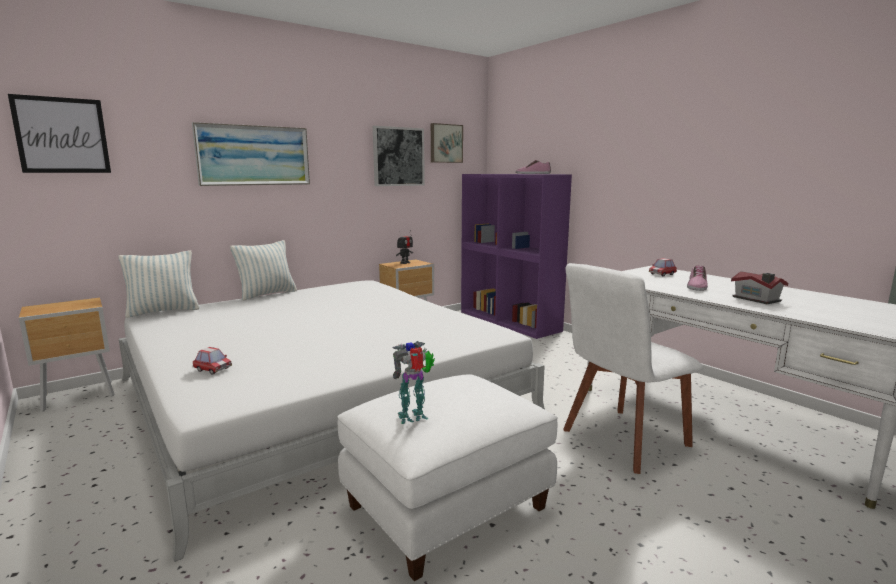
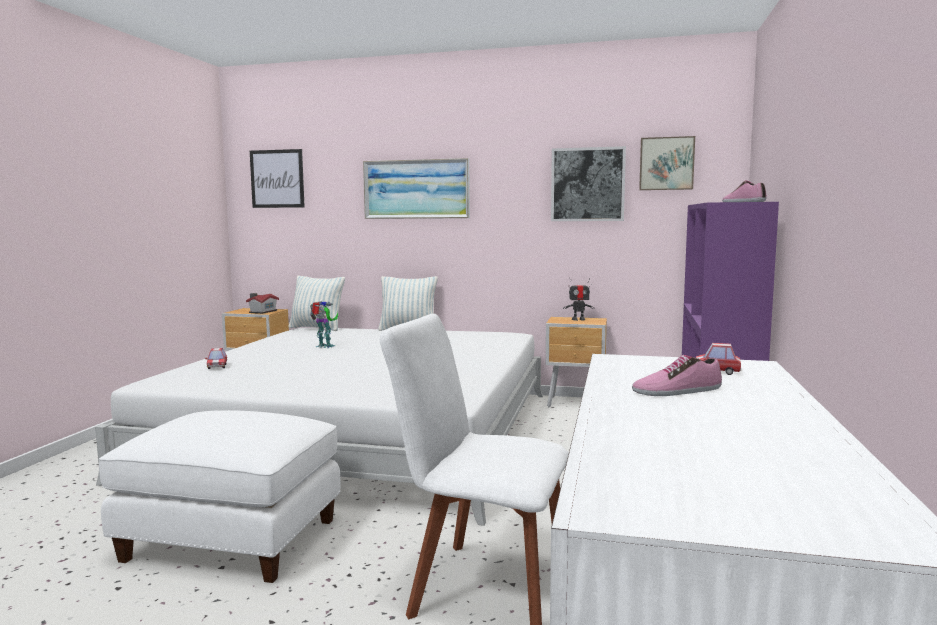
camera: 50 degrees right, 5 degrees down
toy robot [392,341,435,424] -> toy robot moved to [310,301,338,348]
toy house [731,271,788,304] -> toy house moved to [246,293,279,314]

